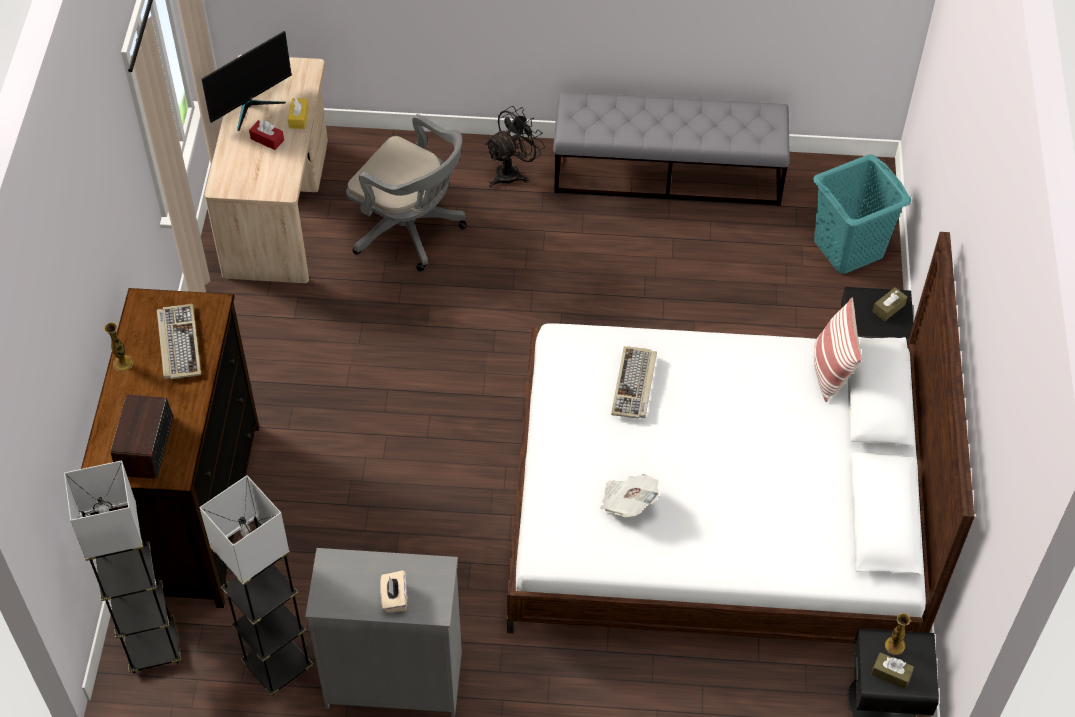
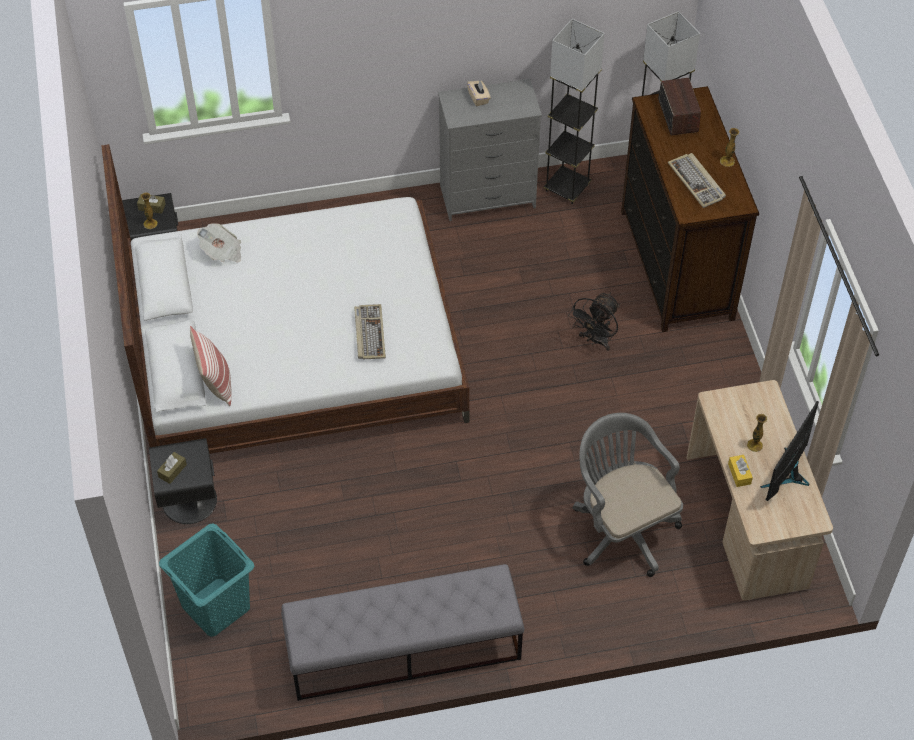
camera: 165 degrees right, 0 degrees up
red tissue box [249,120,284,150] -> vase [747,414,767,452]
grey office chair [346,114,467,271] -> grey office chair turned 45 degrees clockwise [573,413,683,577]
black fan [485,106,545,188] -> black fan moved to [568,293,620,351]
newspaper [600,474,659,517] -> newspaper moved to [197,223,241,262]

